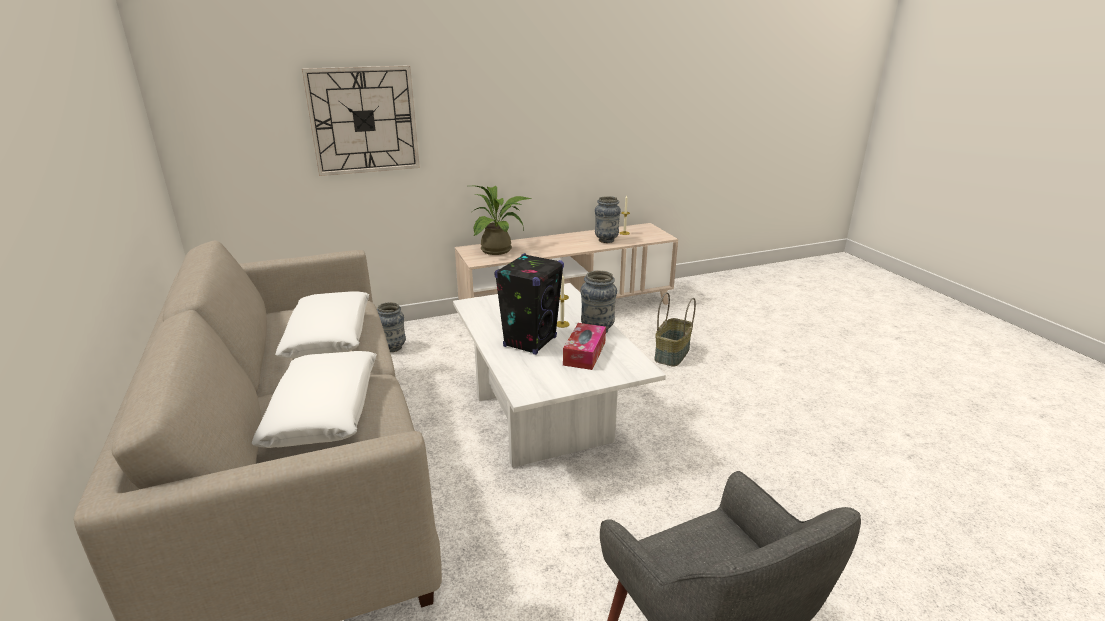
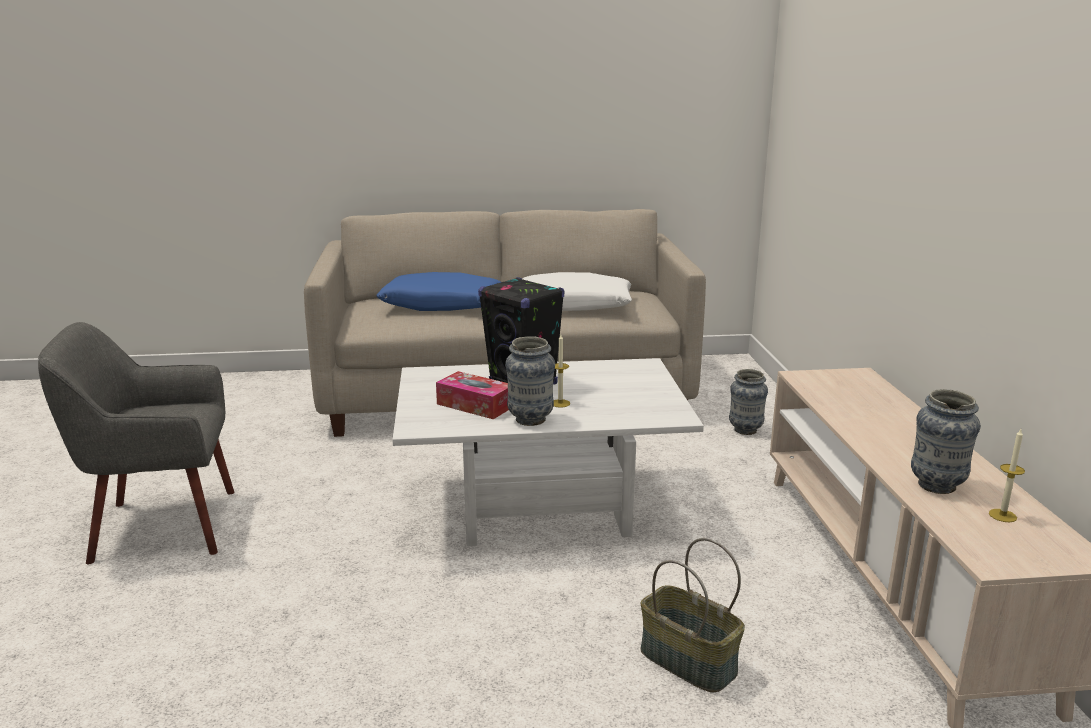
camera: 105 degrees right, 5 degrees down
white pillow [252,351,377,448] -> blue pillow [376,272,501,311]
wall clock [302,65,420,176] -> none
potted plant [472,185,531,255] -> none

